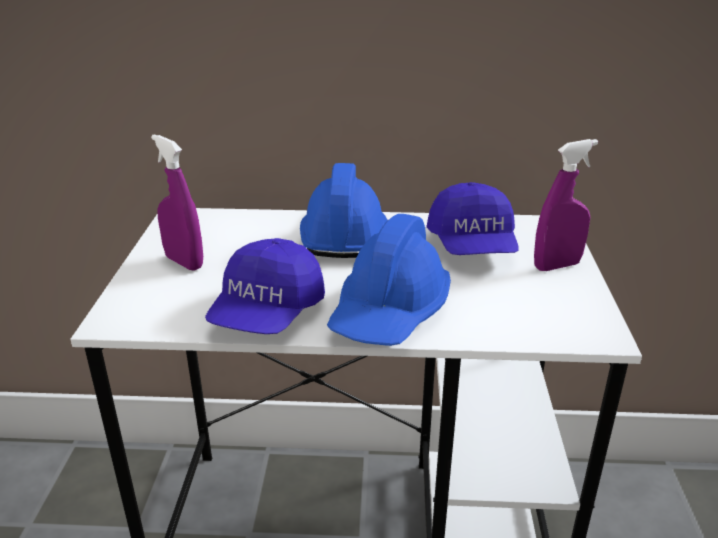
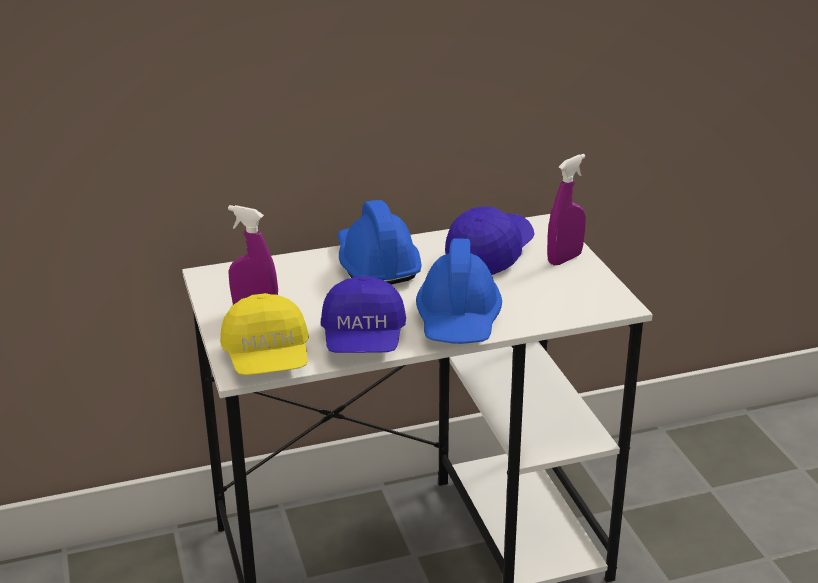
camera: 20 degrees left, 0 degrees up
blue cap [427,182,519,255] -> blue cap turned 120 degrees counterclockwise [445,206,535,275]
none -> yellow cap [220,293,309,375]

